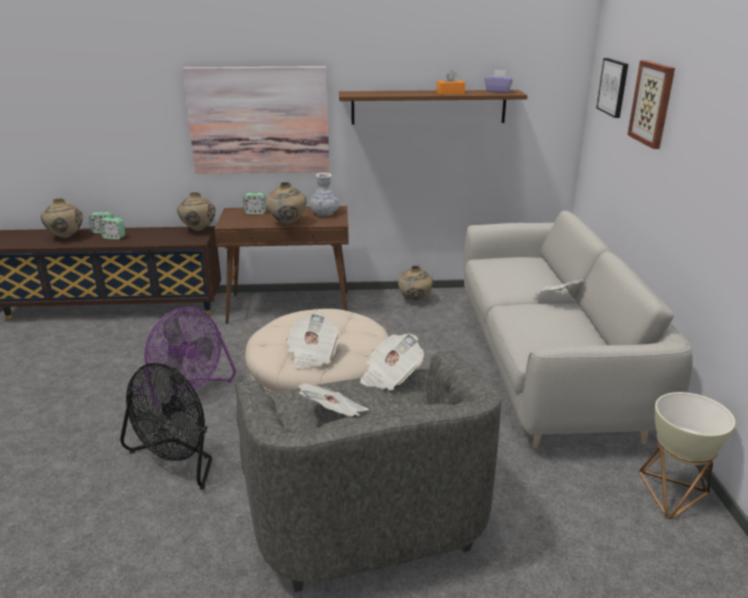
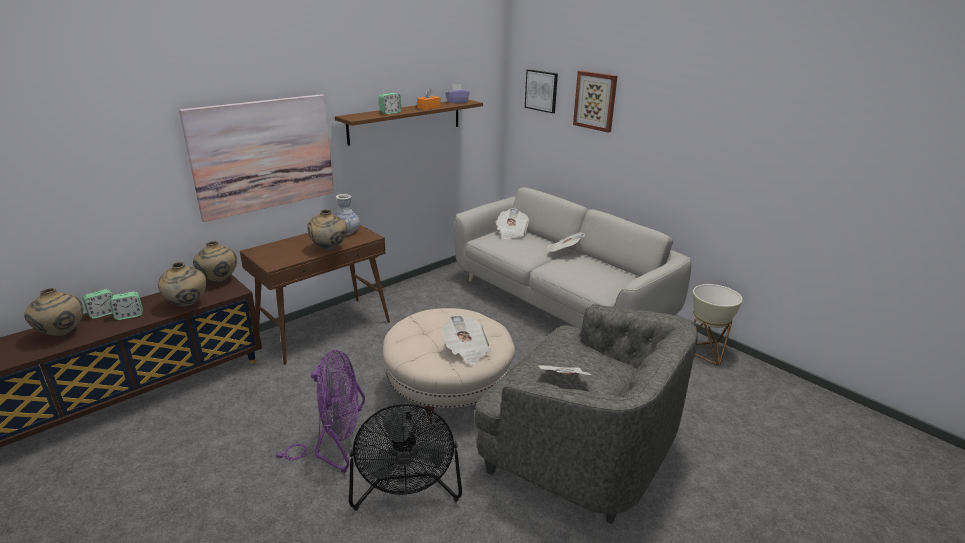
camera: 40 degrees left, 0 degrees up
alarm clock [243,193,266,214] -> alarm clock moved to [379,93,401,114]
newspaper [360,334,424,391] -> newspaper moved to [496,208,530,239]
beige vase [398,265,433,301] -> beige vase moved to [158,262,206,306]

